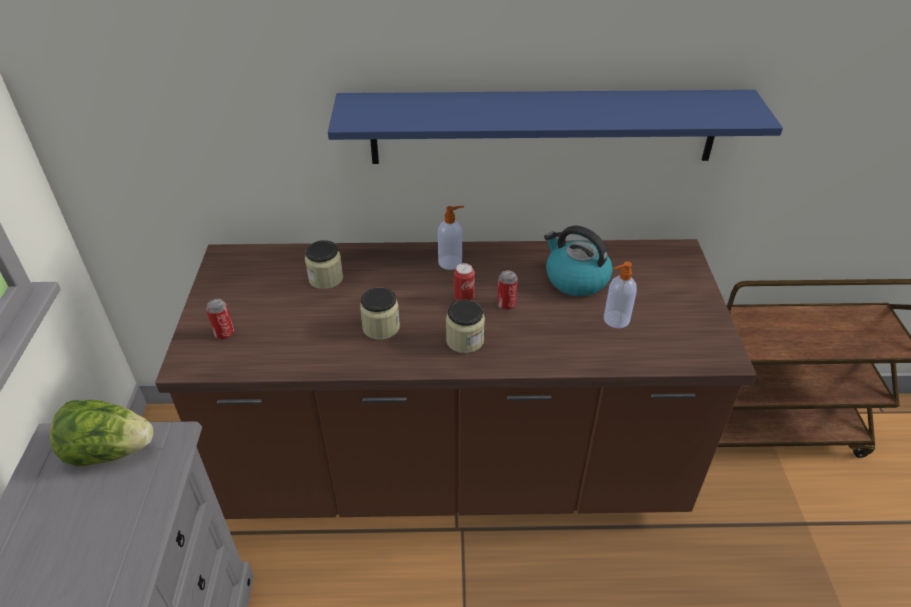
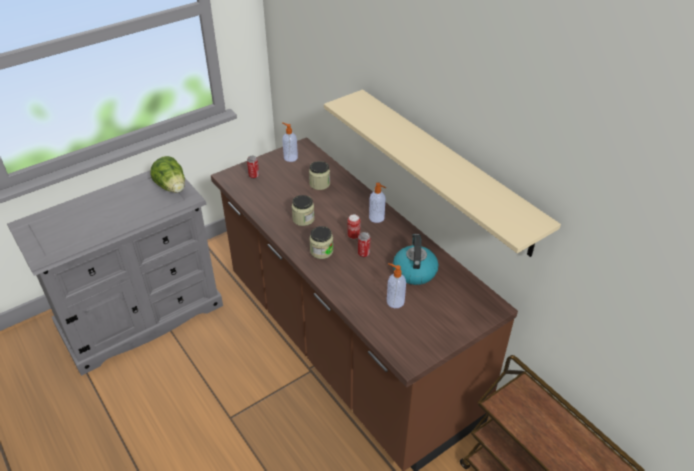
camera: 55 degrees right, 0 degrees up
blue shelf [328,90,783,164] -> beige shelf [324,89,561,257]
none -> soap dispenser [282,122,298,162]

